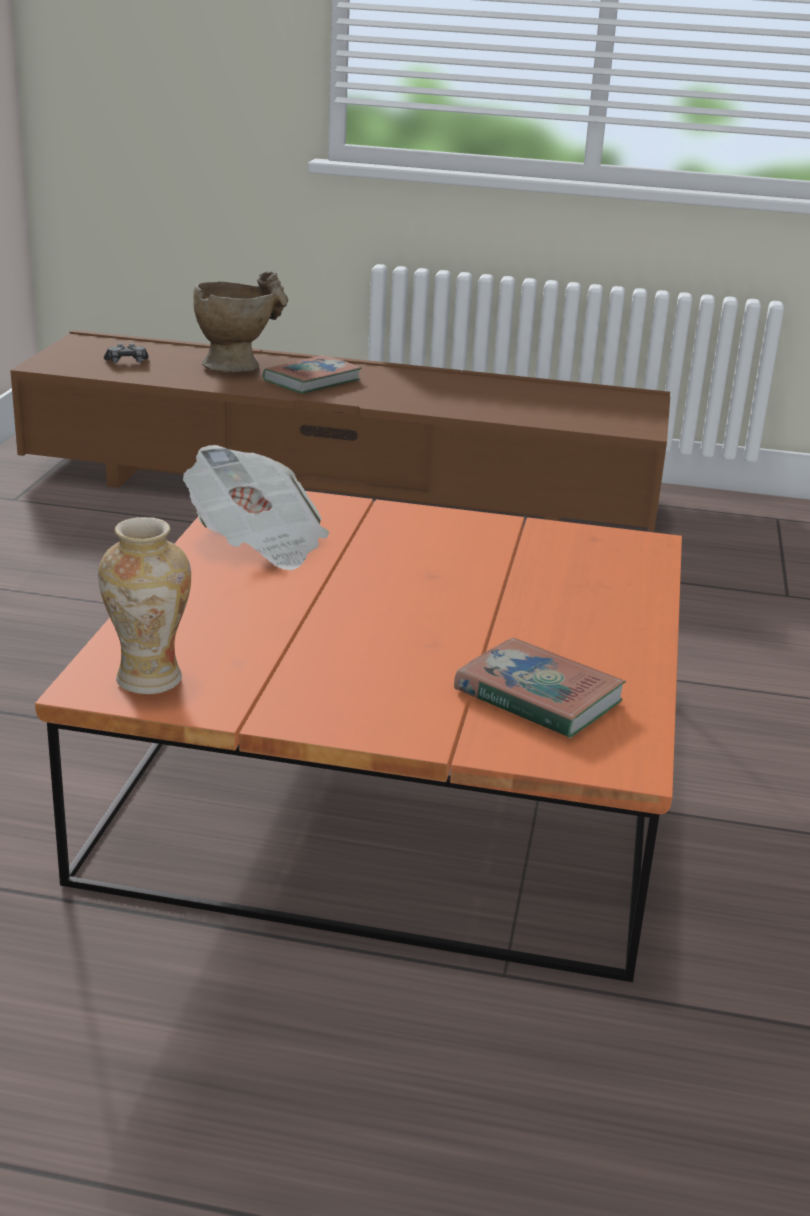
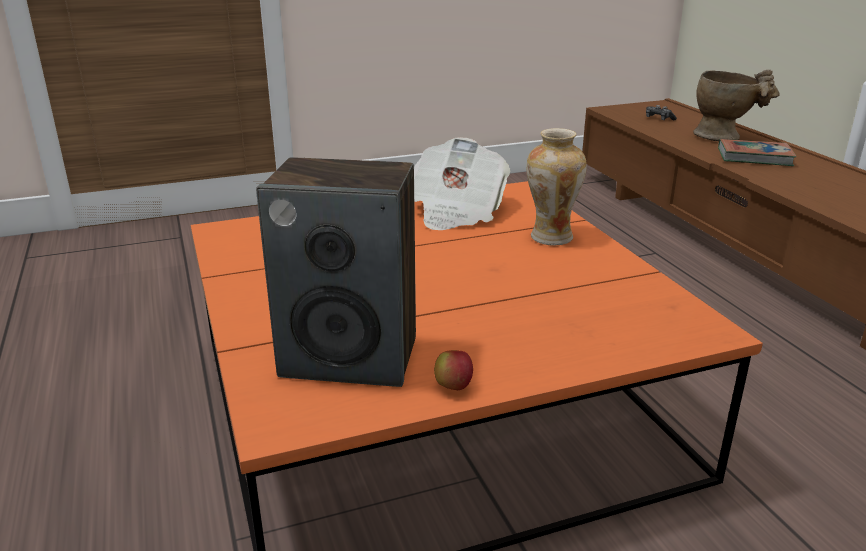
camera: 60 degrees right, 0 degrees up
vase [98,517,191,694] -> vase moved to [526,128,587,245]
book [454,638,626,738] -> speaker [256,157,416,387]
none -> apple [434,350,473,390]

